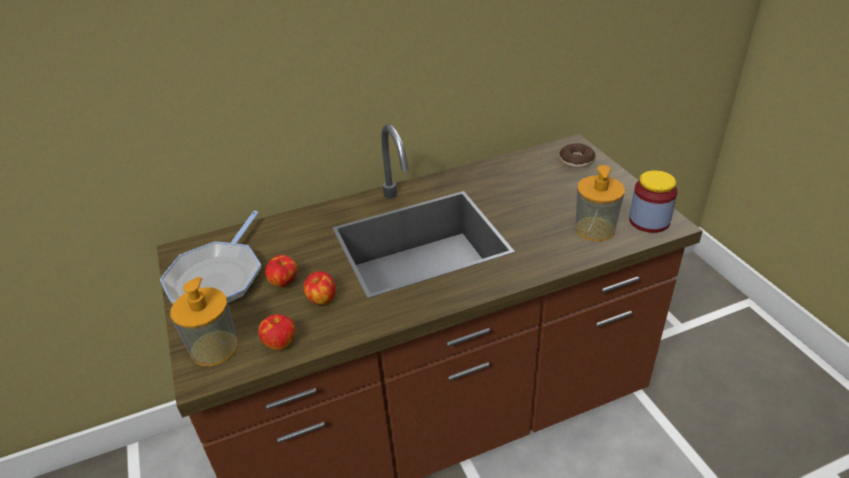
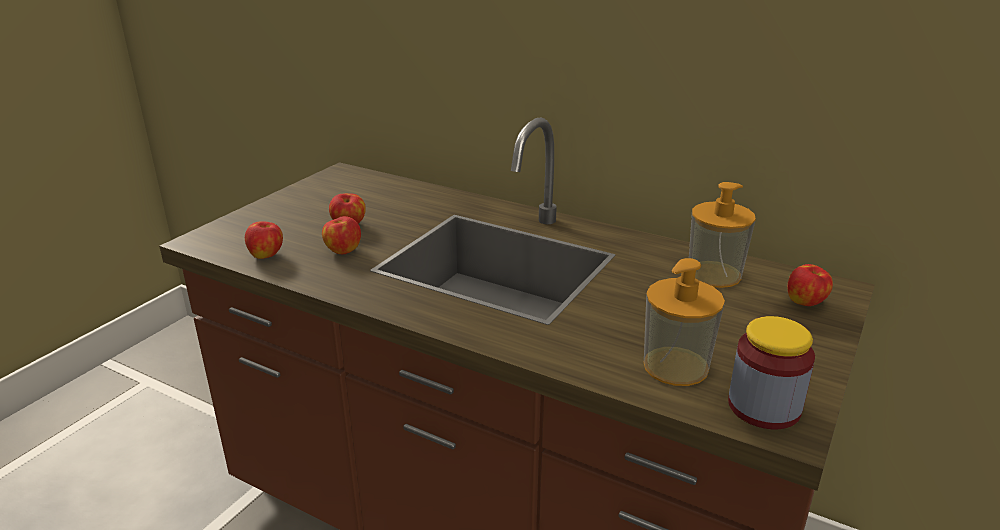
camera: 50 degrees right, 10 degrees down
frying pan [160,211,261,304] -> none
soap dispenser [170,277,238,366] -> soap dispenser moved to [689,182,756,288]
donut [559,143,595,168] -> apple [787,264,833,306]

